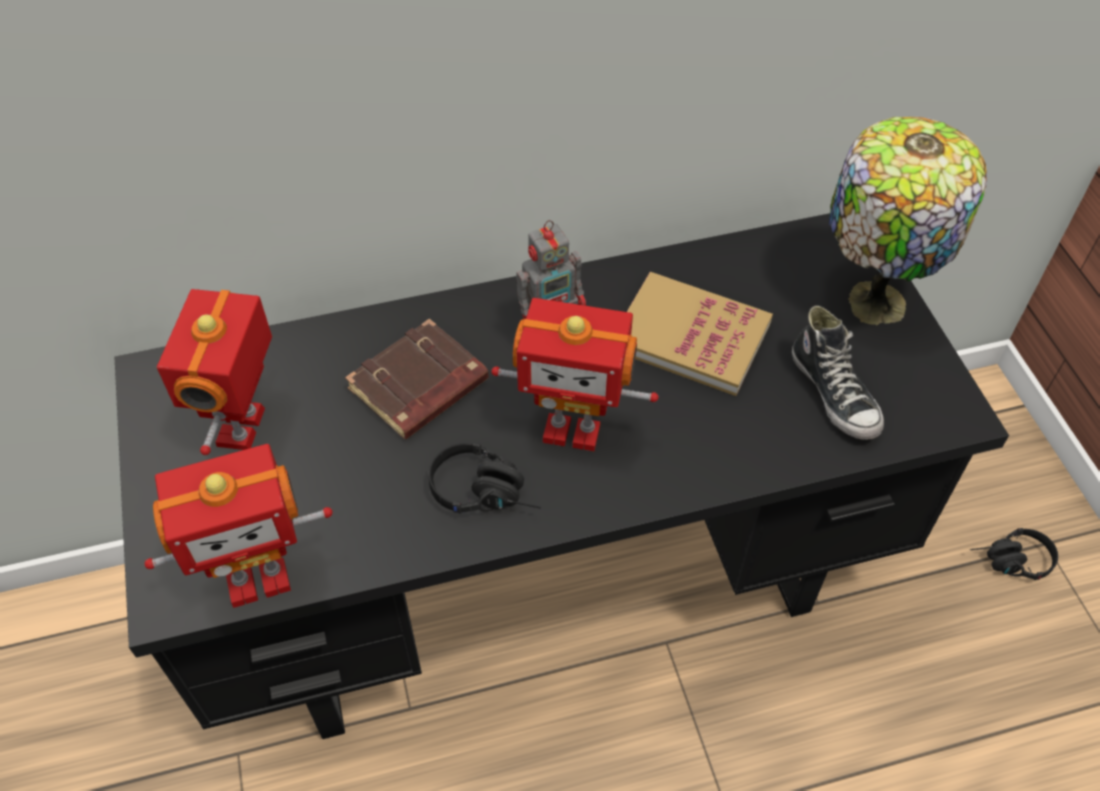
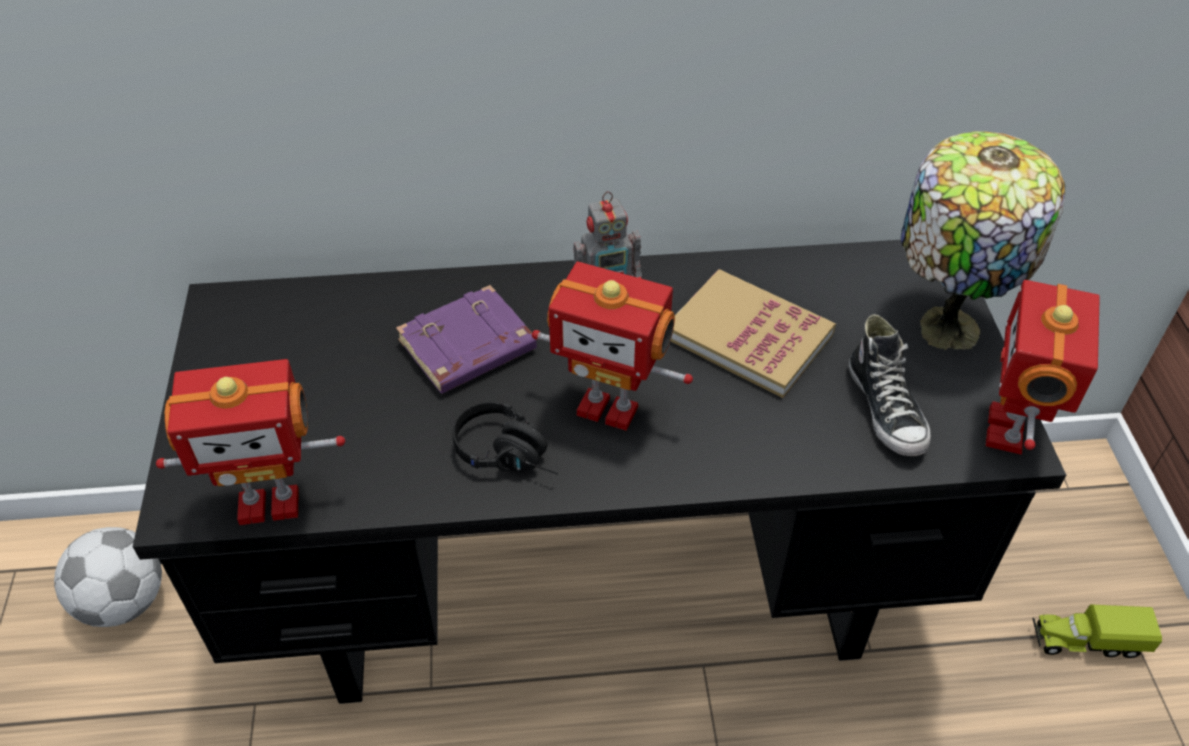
camera: 10 degrees right, 5 degrees down
toy robot [157,289,272,455] -> toy robot moved to [985,280,1100,455]
brown book [345,319,489,440] -> purple book [396,285,537,394]
black headphones [970,528,1058,580] -> toy truck [1033,604,1162,658]
none -> football [54,527,162,627]

